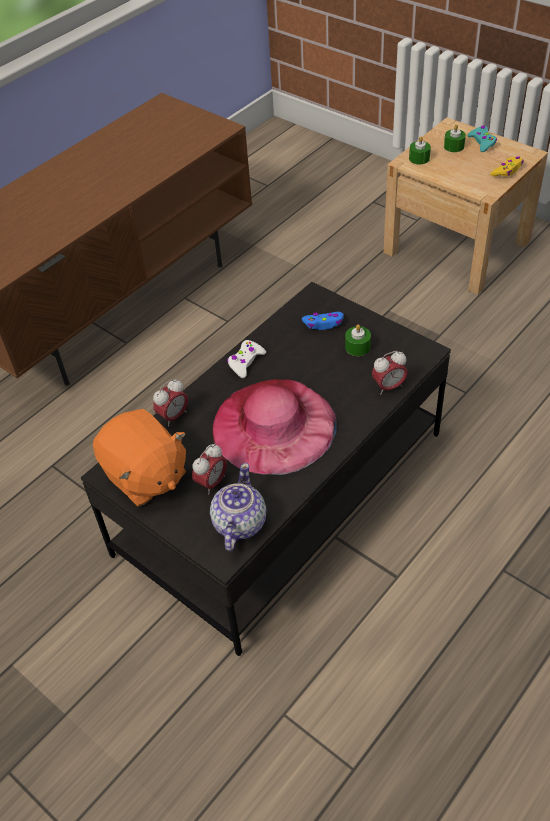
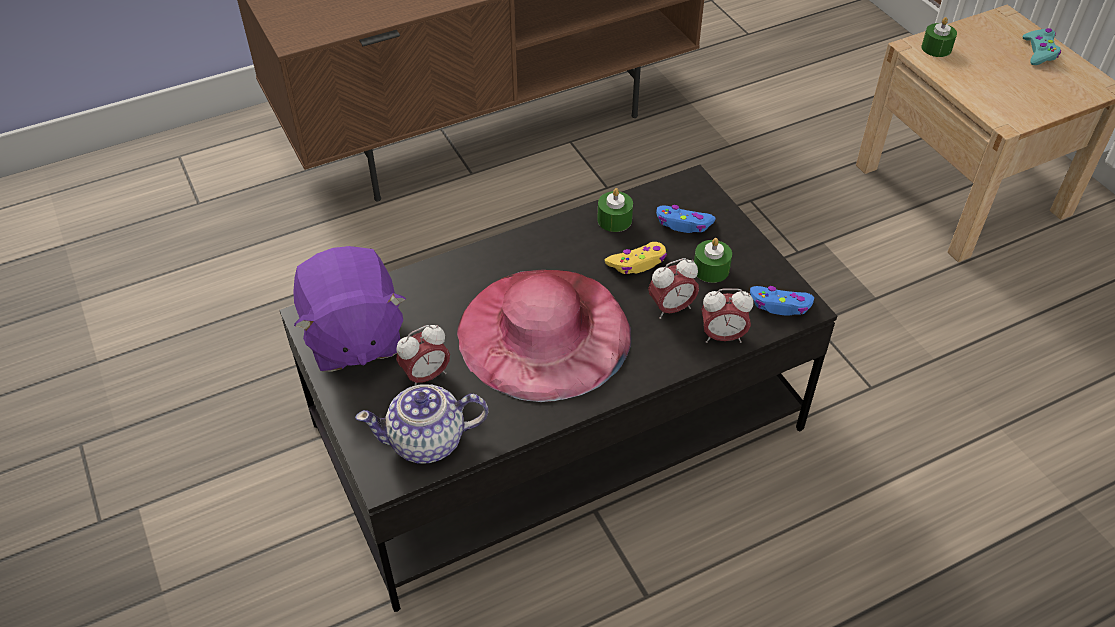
camera: 20 degrees right, 0 degrees up
orange plush toy [93,409,186,506] -> purple plush toy [293,246,406,372]
alarm clock [153,379,188,426] -> alarm clock moved to [648,258,699,319]
teapot [210,463,267,551] -> teapot turned 135 degrees counterclockwise [355,384,488,463]
white game controller [227,340,266,378] -> none
green candle [444,124,466,152] -> green candle moved to [597,188,633,232]
yellow game controller [490,156,524,176] -> yellow game controller moved to [605,242,667,274]
none -> blue game controller [750,286,814,316]

